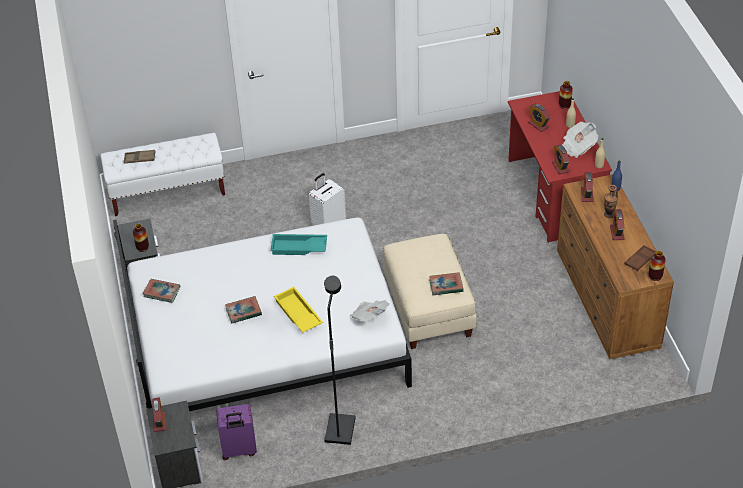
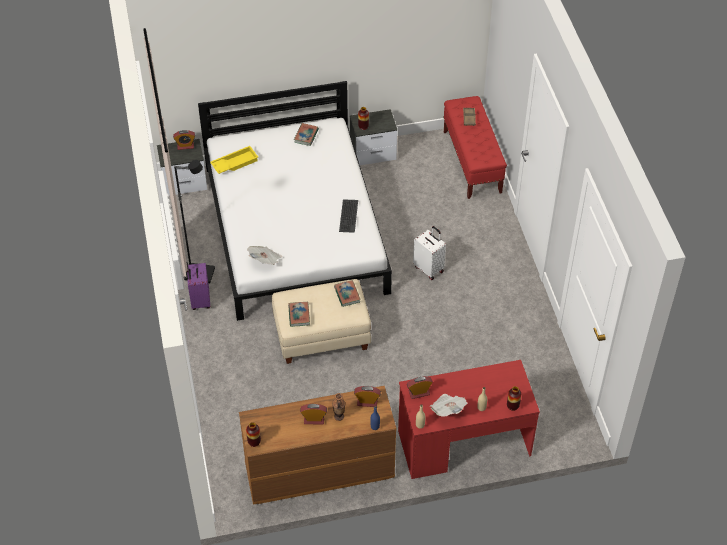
camera: 90 degrees right, 5 degrees up
white bench [101,133,225,216] -> red bench [443,96,507,199]
purple suitcase [216,404,257,460] -> purple suitcase moved to [186,262,210,310]
book [225,296,262,324] -> book moved to [334,280,361,307]
turquoise tray [271,234,327,255] -> keyboard [339,199,358,233]
yellow tray [274,287,323,333] -> yellow tray moved to [210,146,258,174]
alarm clock [528,104,550,132] -> none
brown tray [625,245,656,271] -> none

